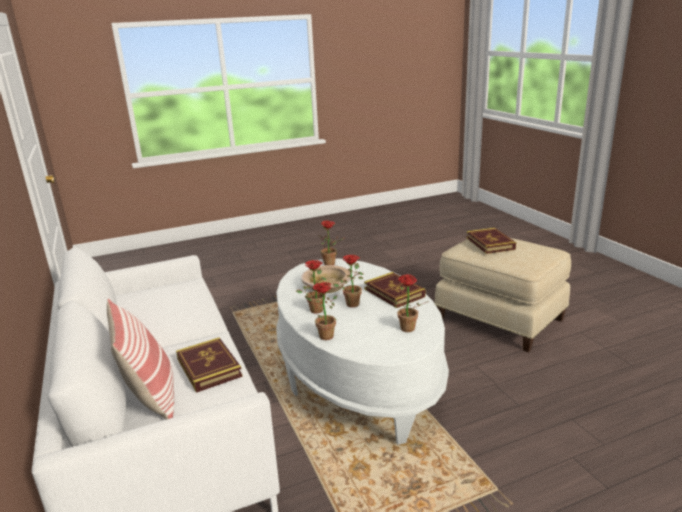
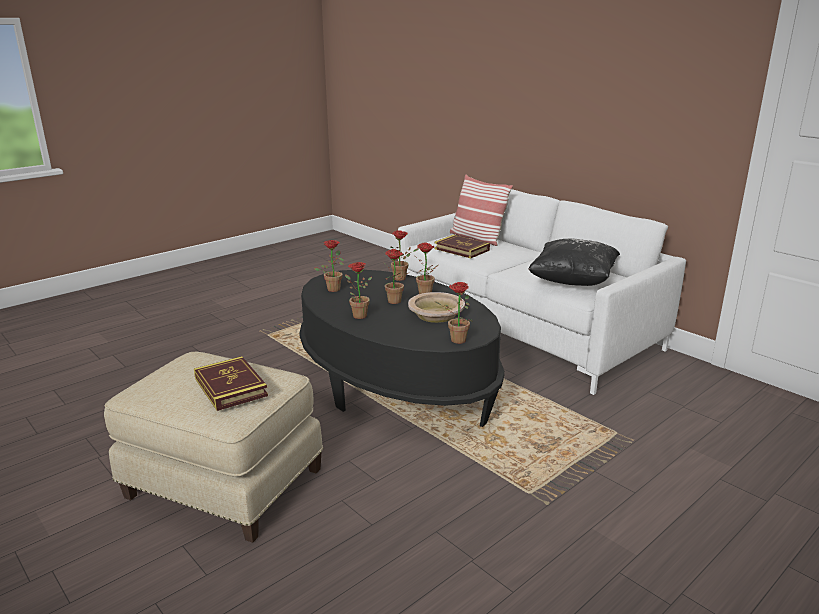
camera: 160 degrees right, 0 degrees up
white coffee table [276,258,449,444] -> black coffee table [299,270,505,427]
book [364,272,426,308] -> potted plant [345,262,372,319]
none -> black pillow [528,238,620,286]

